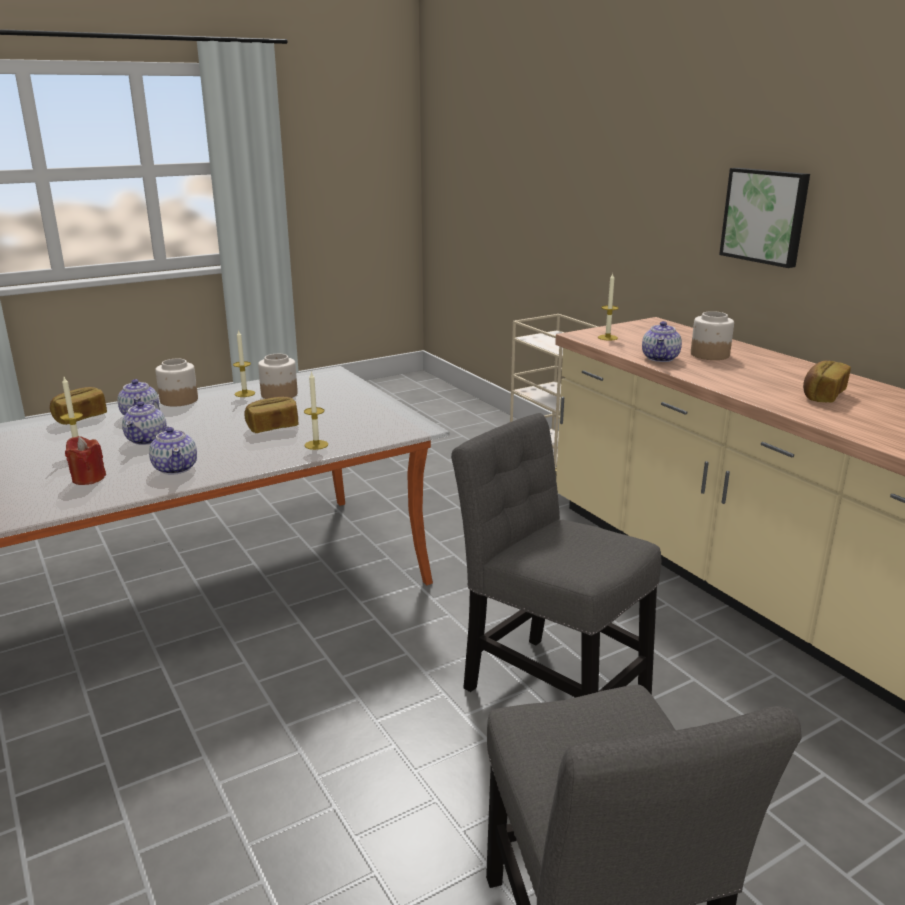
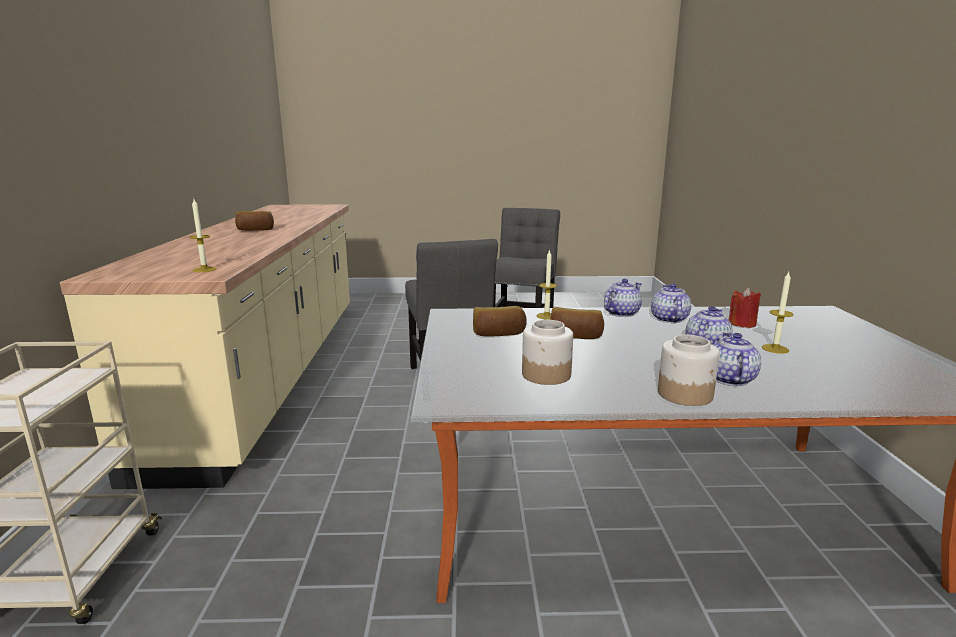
camera: 150 degrees left, 5 degrees down
bread [50,387,107,425] -> bread moved to [473,306,527,337]
candle [233,329,255,397] -> none
teapot [642,321,682,362] -> teapot moved to [604,279,642,317]
jar [691,311,734,360] -> none
picture [719,168,810,268] -> none

